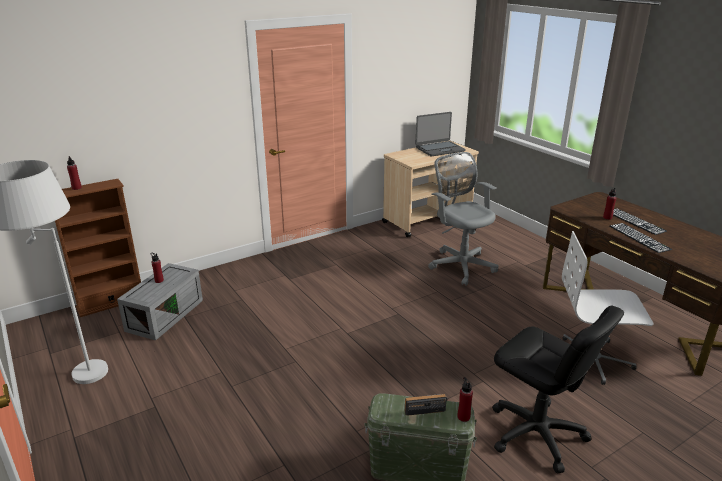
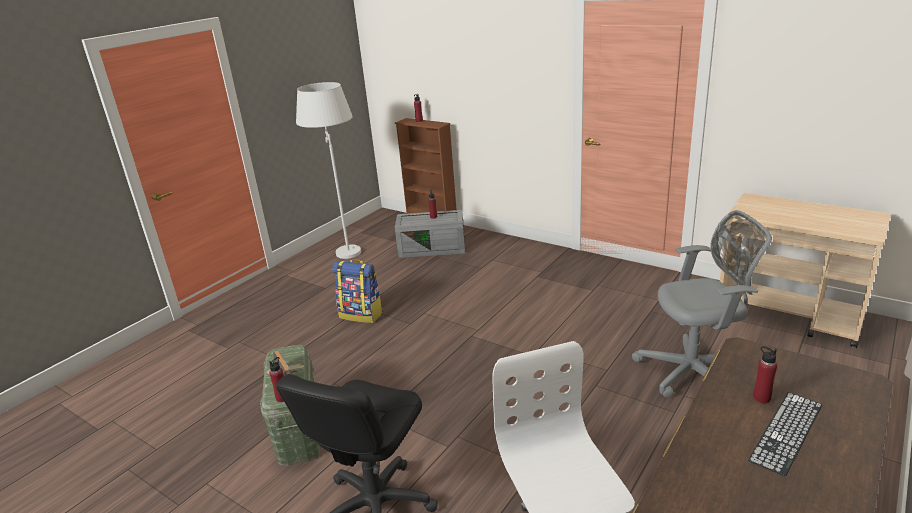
camera: 70 degrees right, 0 degrees up
laptop [415,112,466,157] -> none
grey office chair [428,152,499,286] -> grey office chair turned 45 degrees clockwise [632,210,772,398]
keyboard [610,223,672,253] -> none
none -> backpack [332,259,383,323]

